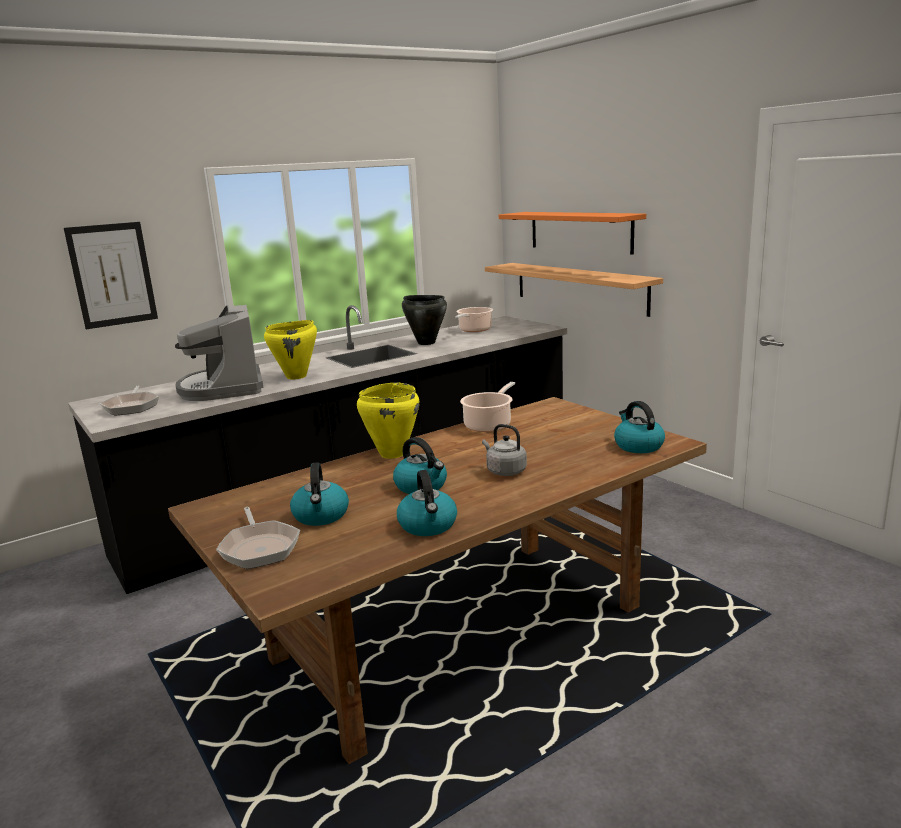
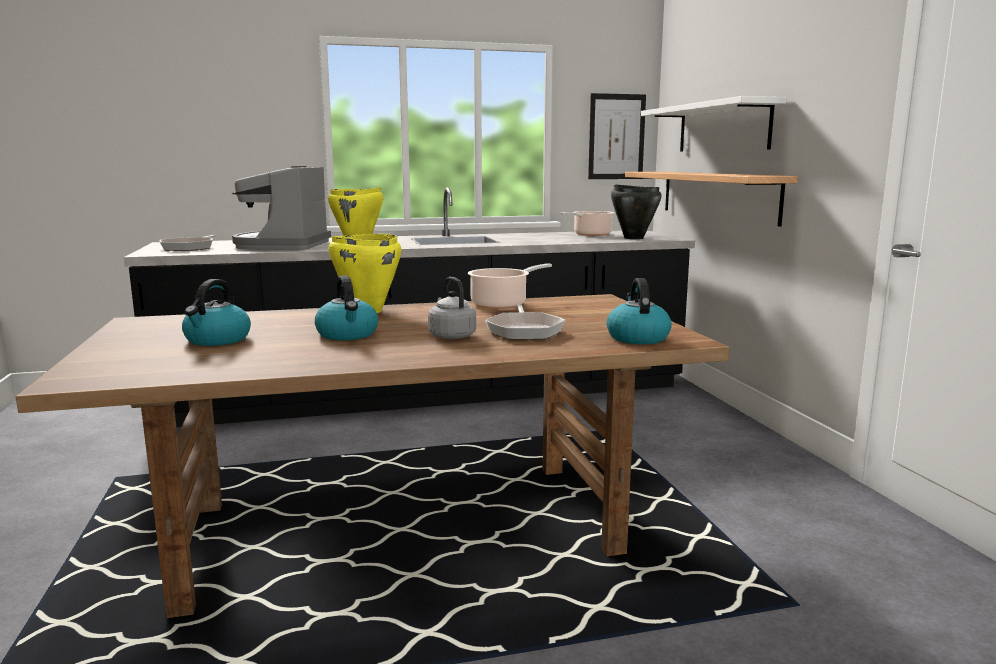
camera: 20 degrees right, 5 degrees down
picture [64,222,158,329] -> picture moved to [588,93,646,179]
frying pan [216,507,300,569] -> frying pan moved to [485,304,565,340]
kettle [397,470,457,536] -> none
black cooking pot [402,295,447,345] -> black cooking pot moved to [611,185,661,239]
orange shelf [499,212,646,255] -> white shelf [641,96,786,152]

